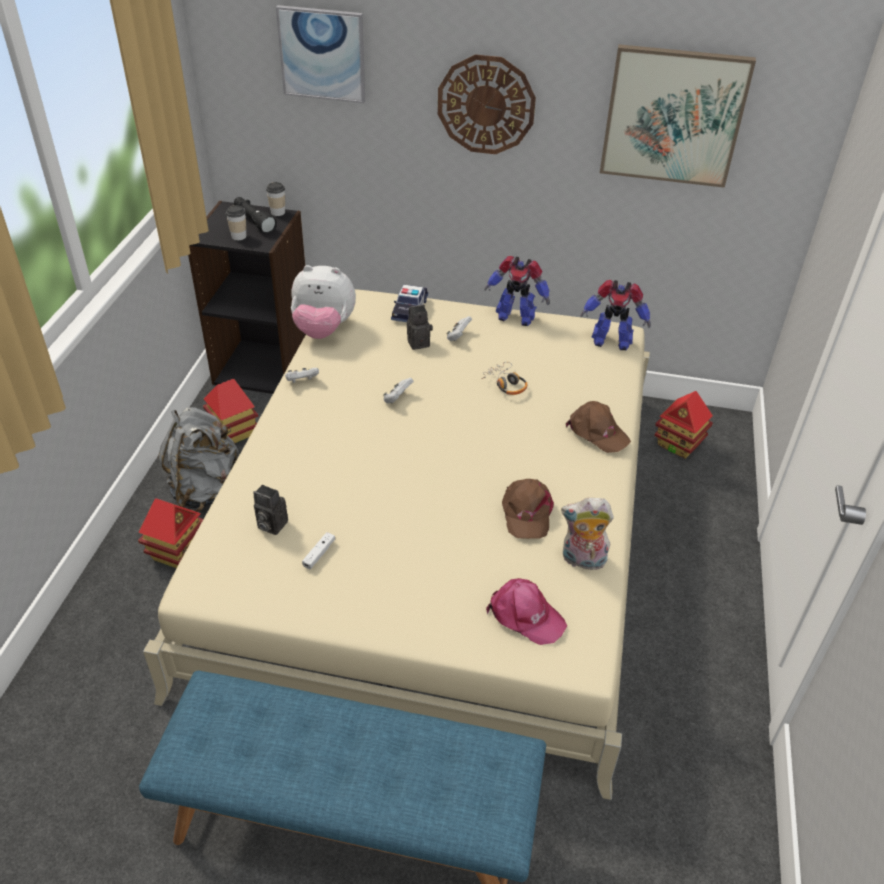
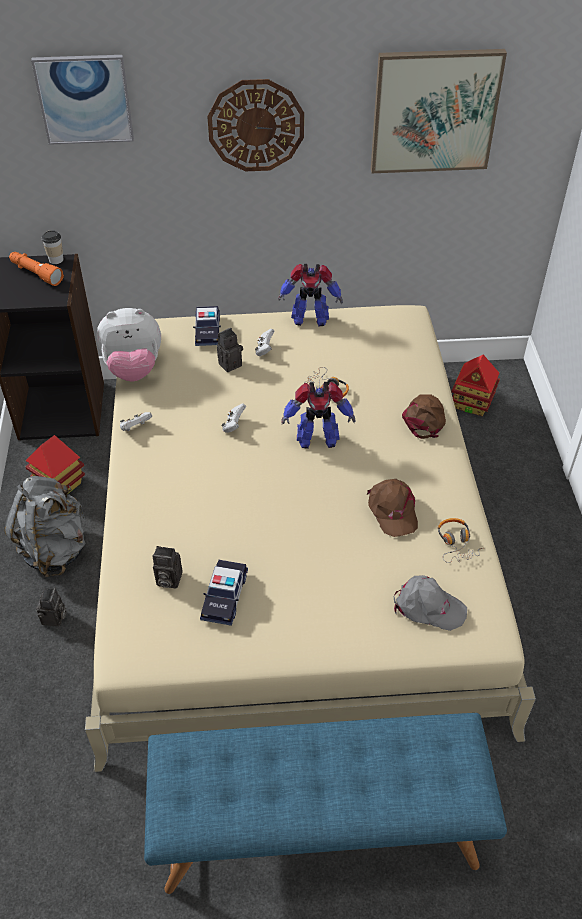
camera: 15 degrees left, 5 degrees up
toy house [138,498,203,568] -> camera [36,587,66,627]
cup [226,205,246,240] -> none
black flashlight [234,197,277,234] -> orange flashlight [9,252,64,286]
white game controller [302,532,335,569] -> toy car [200,560,248,626]
pink cap [486,578,567,645] -> grey cap [393,575,467,631]
plush toy [561,498,614,570] -> headphones [438,518,483,563]
brown cap [566,401,631,453] -> brown cap turned 105 degrees counterclockwise [402,394,446,439]
toy robot [581,280,651,350] -> toy robot moved to [282,382,355,449]

